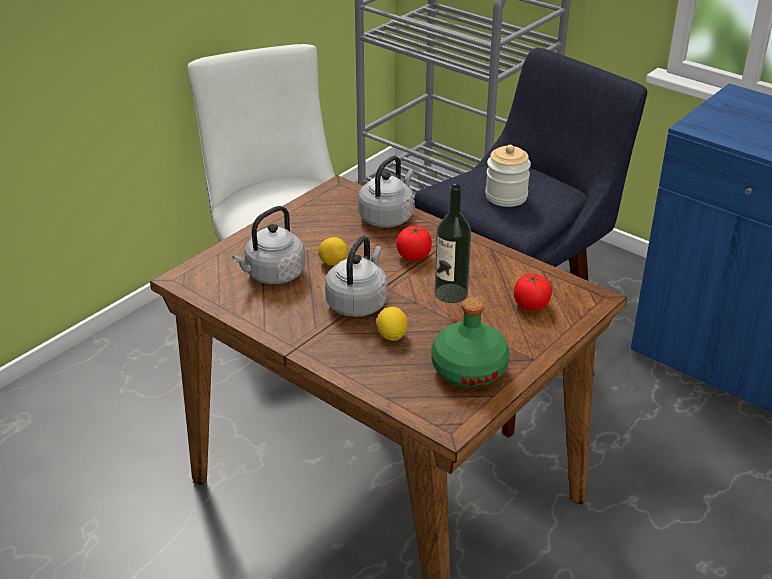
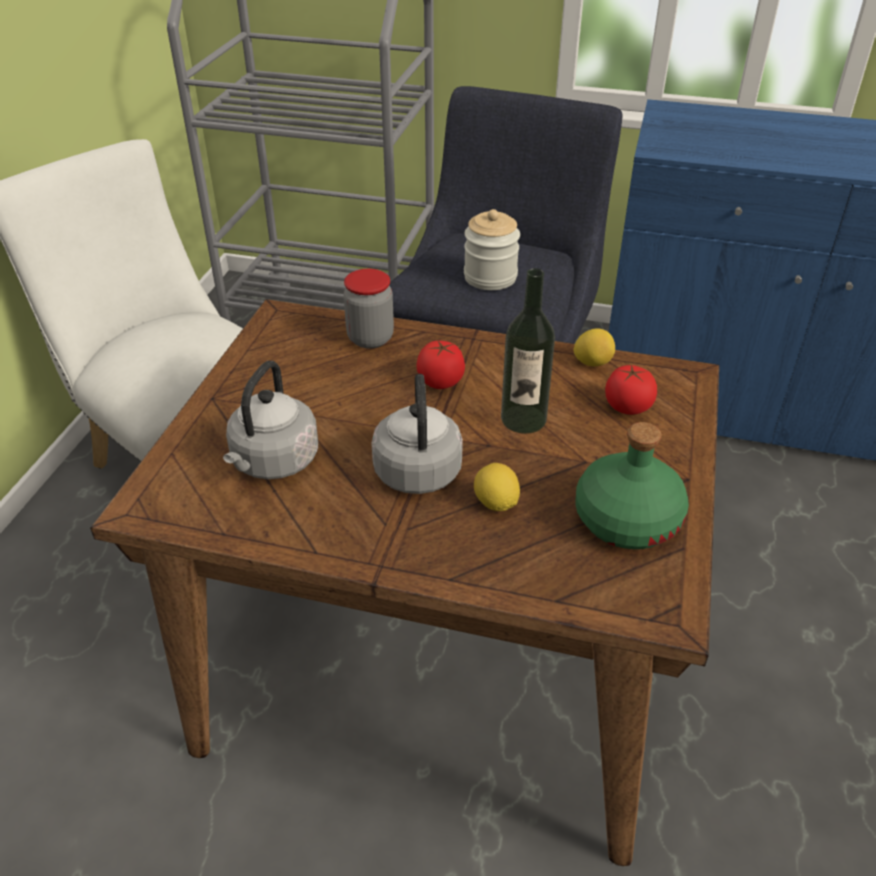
camera: 25 degrees left, 5 degrees up
lemon [318,237,348,266] -> lemon moved to [573,328,615,366]
grey kettle [358,156,414,228] -> jar [343,269,394,349]

